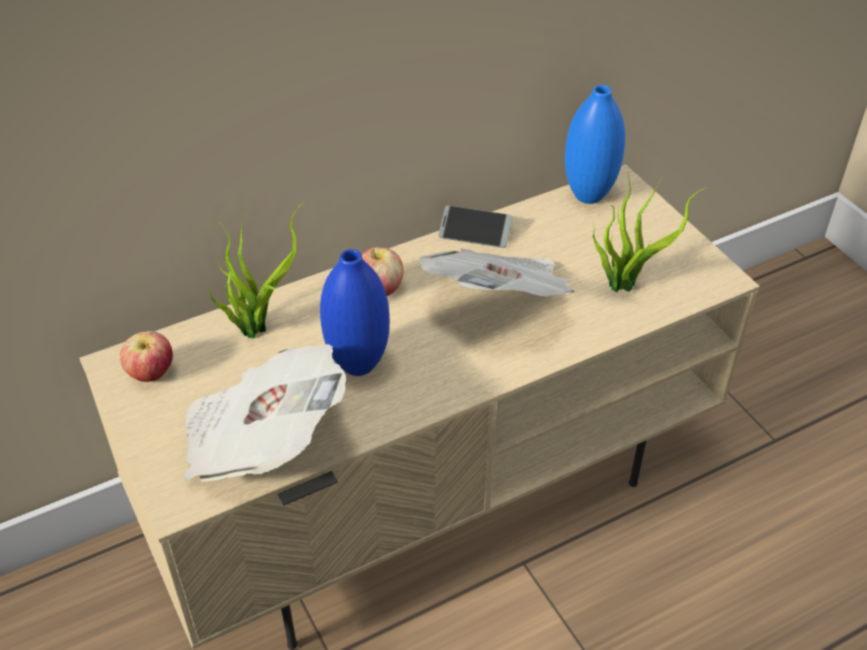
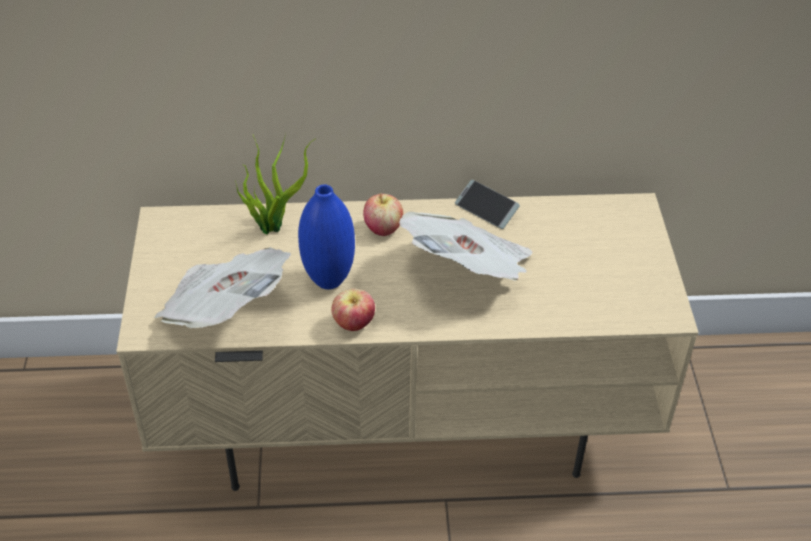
camera: 25 degrees right, 0 degrees up
apple [120,331,173,382] -> apple moved to [331,288,375,331]
blue vase [565,85,625,204] -> none
potted plant [593,171,707,292] -> none

